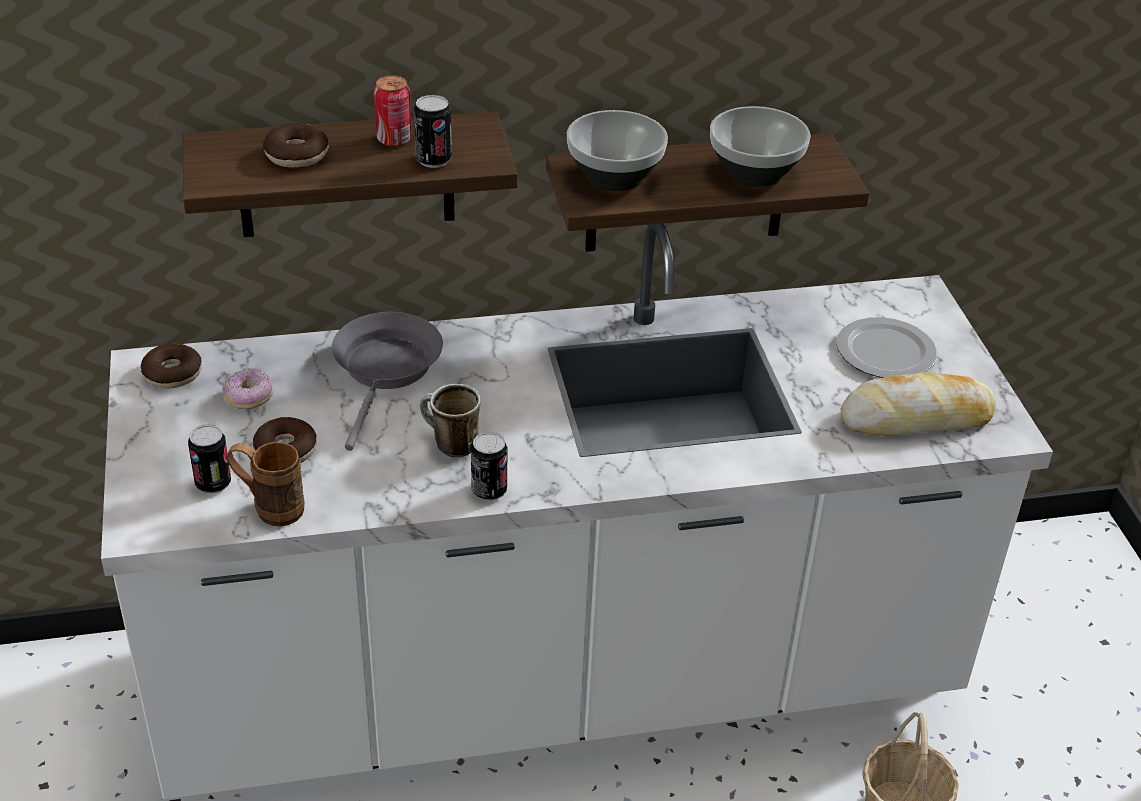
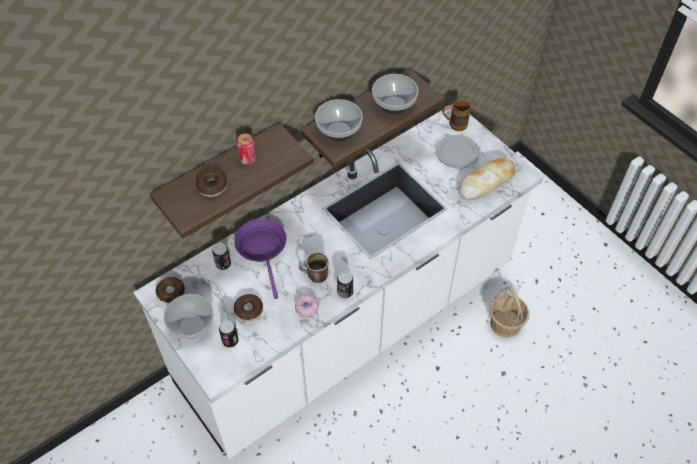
camera: 25 degrees left, 15 degrees up
donut [222,367,273,409] -> donut moved to [295,294,319,317]
brown mug [226,442,305,526] -> brown mug moved to [442,100,471,131]
grey frying pan [332,312,443,451] -> purple frying pan [234,219,286,299]
can [414,95,452,168] -> can moved to [212,243,231,270]
none -> bowl [164,294,213,339]

